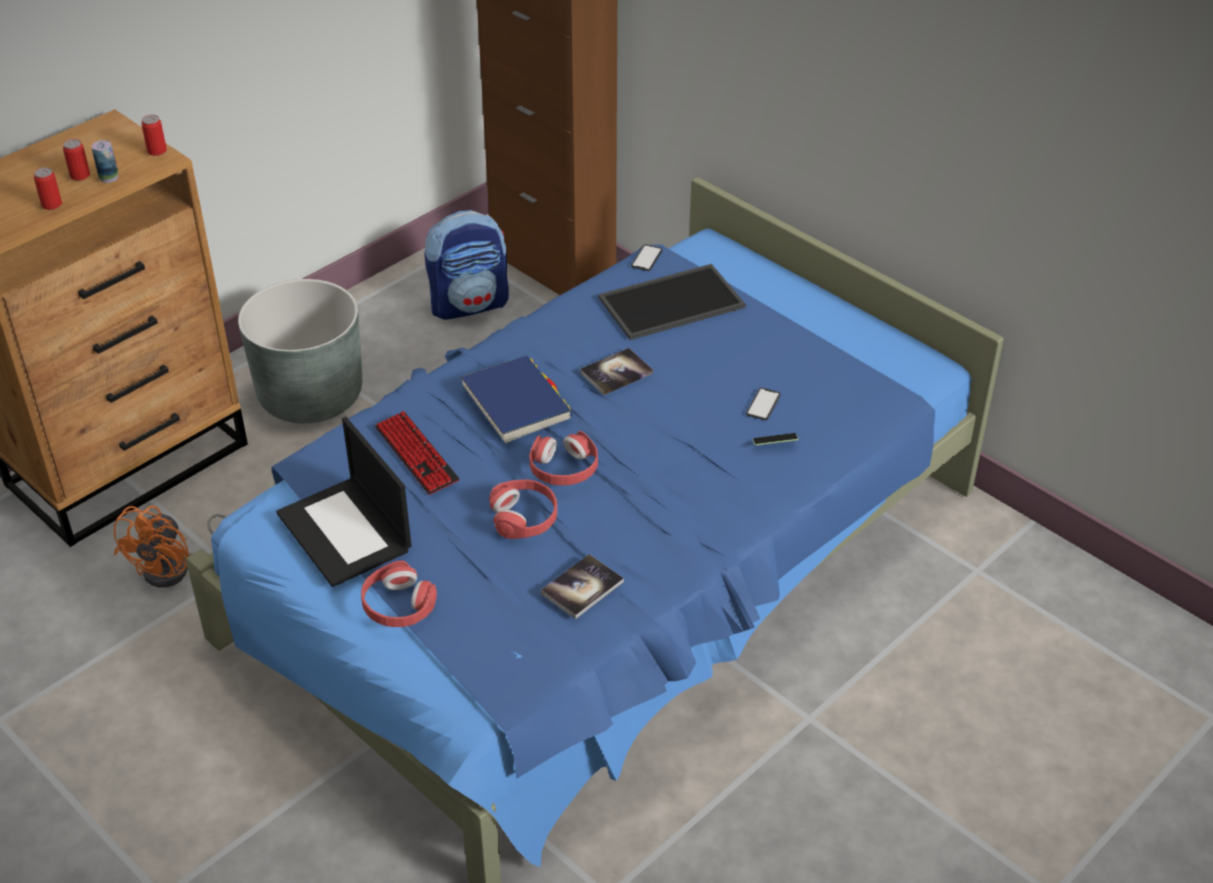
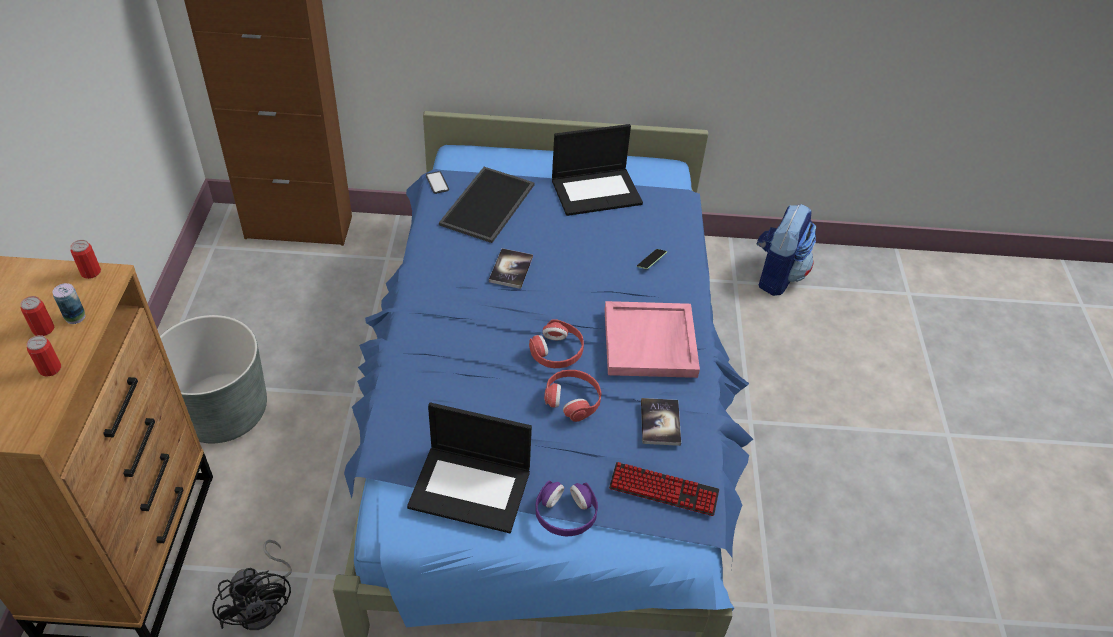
camera: 45 degrees left, 5 degrees up
orange fan [114,506,226,588] -> black fan [212,540,292,630]
red headphones [361,561,437,627] -> purple headphones [535,481,598,536]
keyboard [375,411,460,495] -> keyboard moved to [609,462,719,516]
backpack [424,210,509,320] -> backpack moved to [756,204,816,296]
blue book [461,356,573,443] -> none
phone [746,388,781,420] -> none
none -> laptop [552,124,643,216]
none -> pink tray [605,301,700,378]

